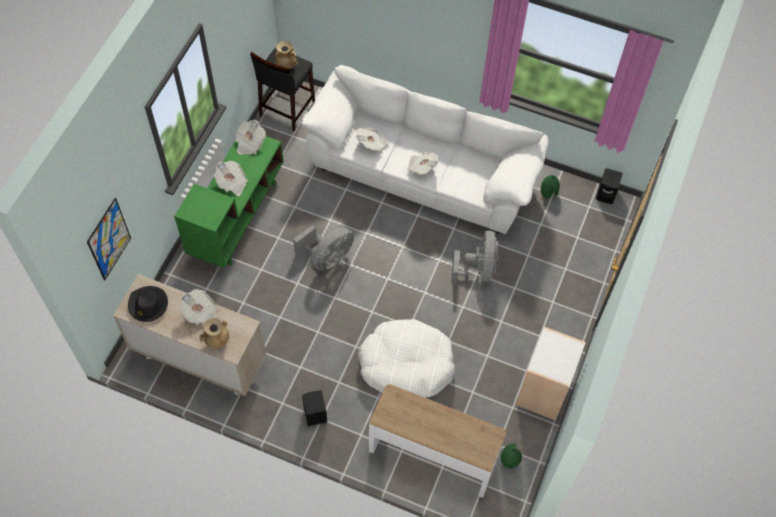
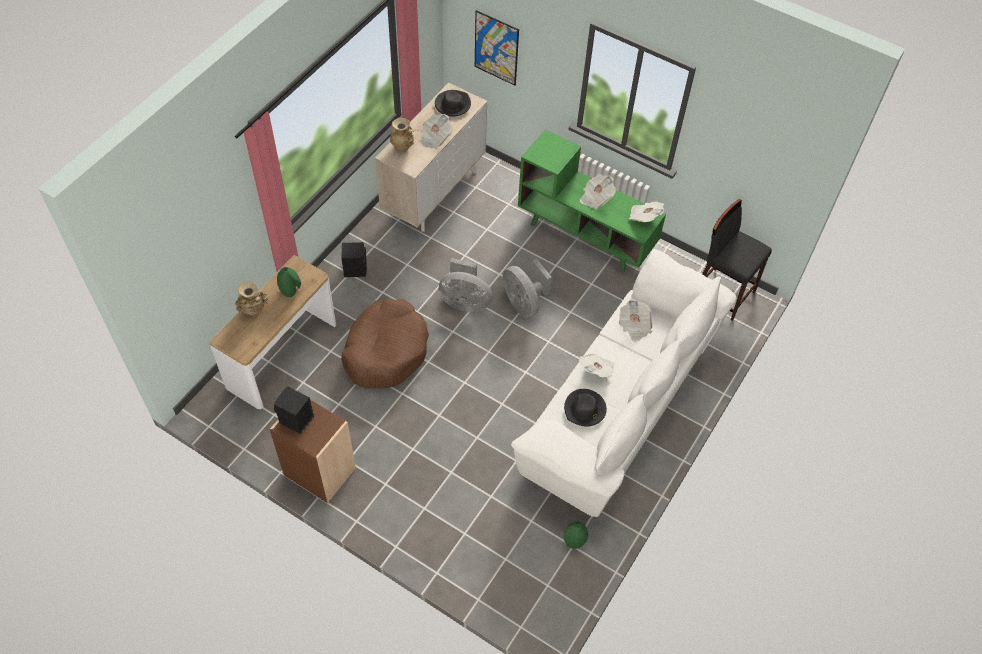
camera: 100 degrees right, 5 degrees down
beige vase [275,41,298,69] -> beige vase moved to [235,281,268,315]
white dog bed [358,319,455,397] -> brown dog bed [341,298,429,388]
grey fan [451,231,499,285] -> grey fan moved to [439,258,492,312]
green vase [501,443,522,468] -> green vase moved to [277,267,301,297]
white bookcase [516,327,586,420] -> brown bookcase [270,400,356,503]
black speaker [596,168,623,204] -> black speaker moved to [274,386,314,434]
none -> black hat [564,389,607,427]

